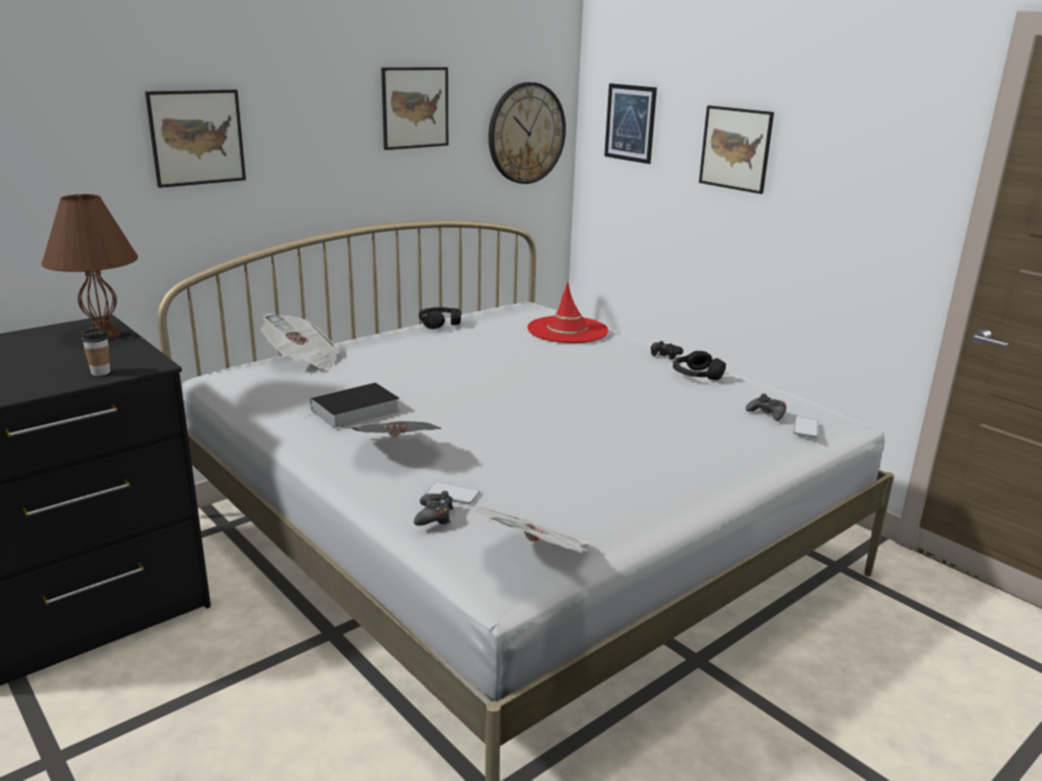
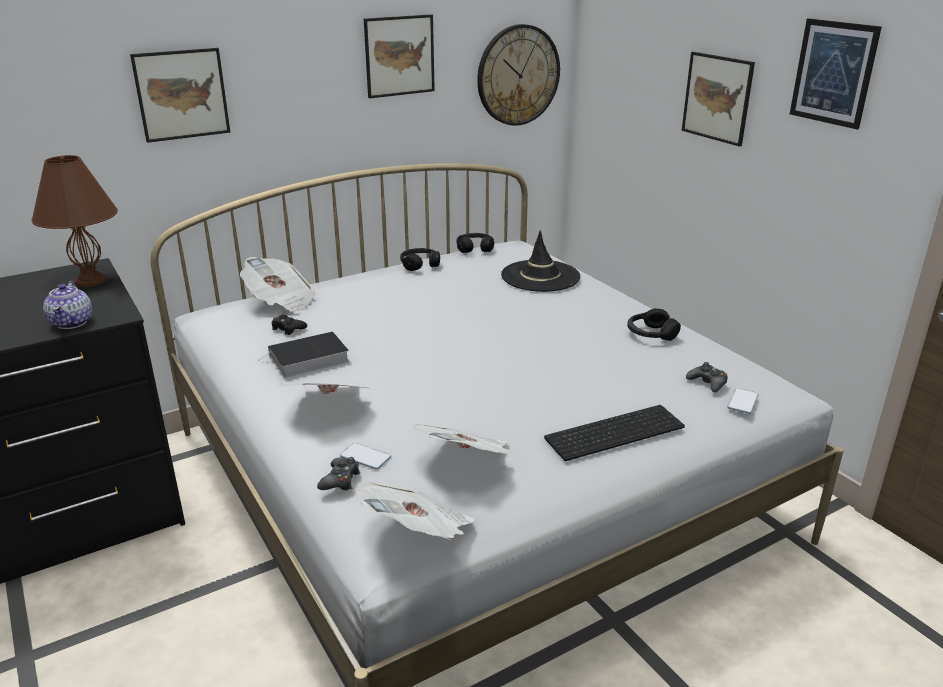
camera: 10 degrees right, 5 degrees up
cup [81,329,110,376] -> teapot [43,281,92,329]
red hat [527,282,608,343] -> black hat [501,230,580,292]
picture [604,83,657,164] -> picture moved to [790,18,882,129]
black game controller [651,341,683,360] -> black game controller moved to [271,314,307,335]
none -> newspaper [413,424,510,454]
none -> black headphones [456,233,494,253]
none -> keyboard [544,405,685,461]

